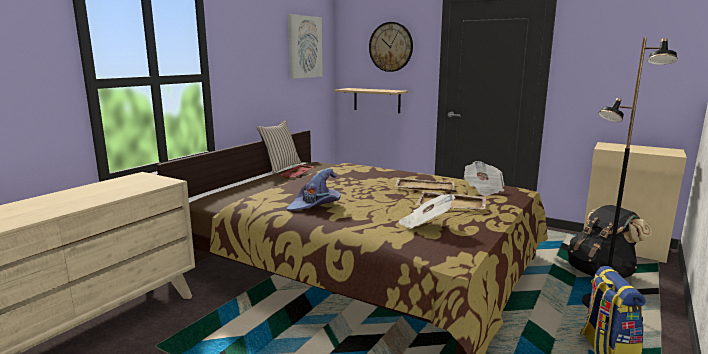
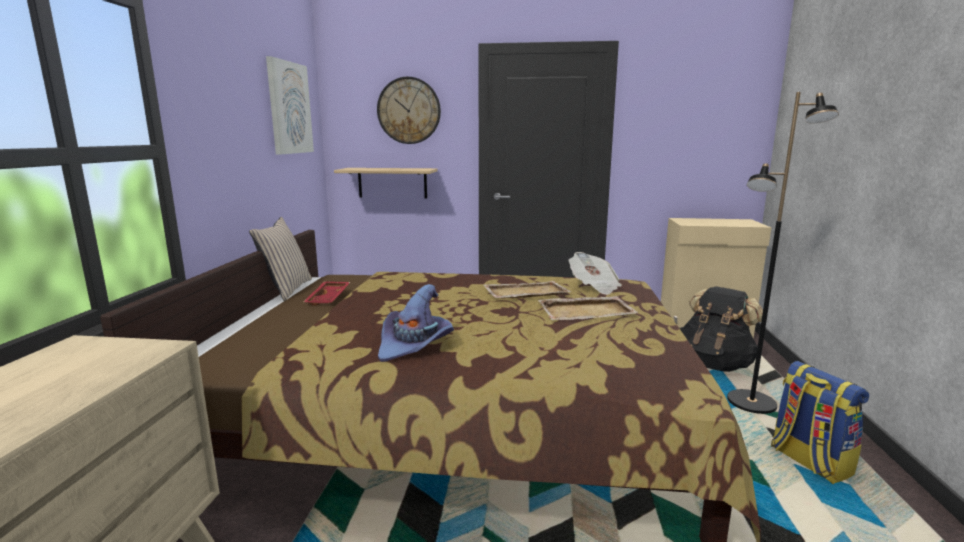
camera: 25 degrees left, 0 degrees up
newspaper [398,195,455,229] -> none

